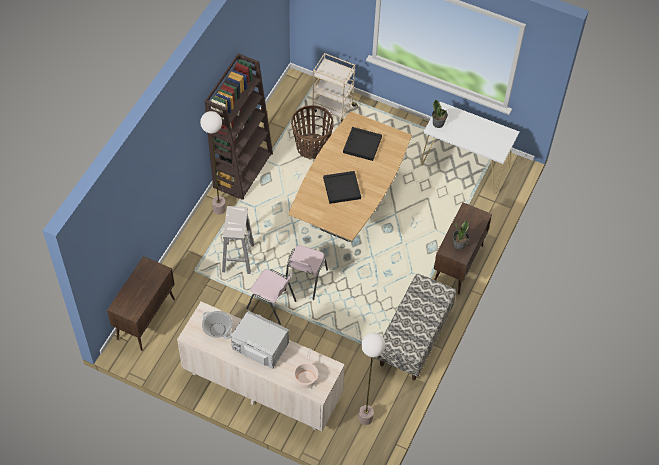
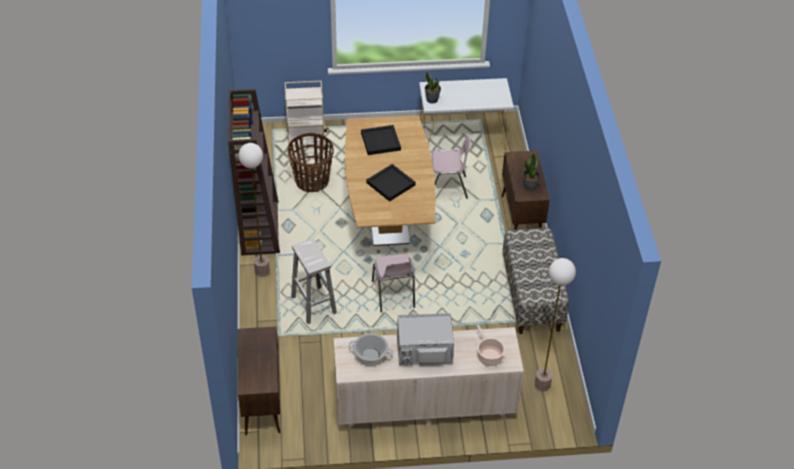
camera: 30 degrees left, 10 degrees down
pink chair [246,269,297,325] -> pink chair moved to [432,135,471,199]

